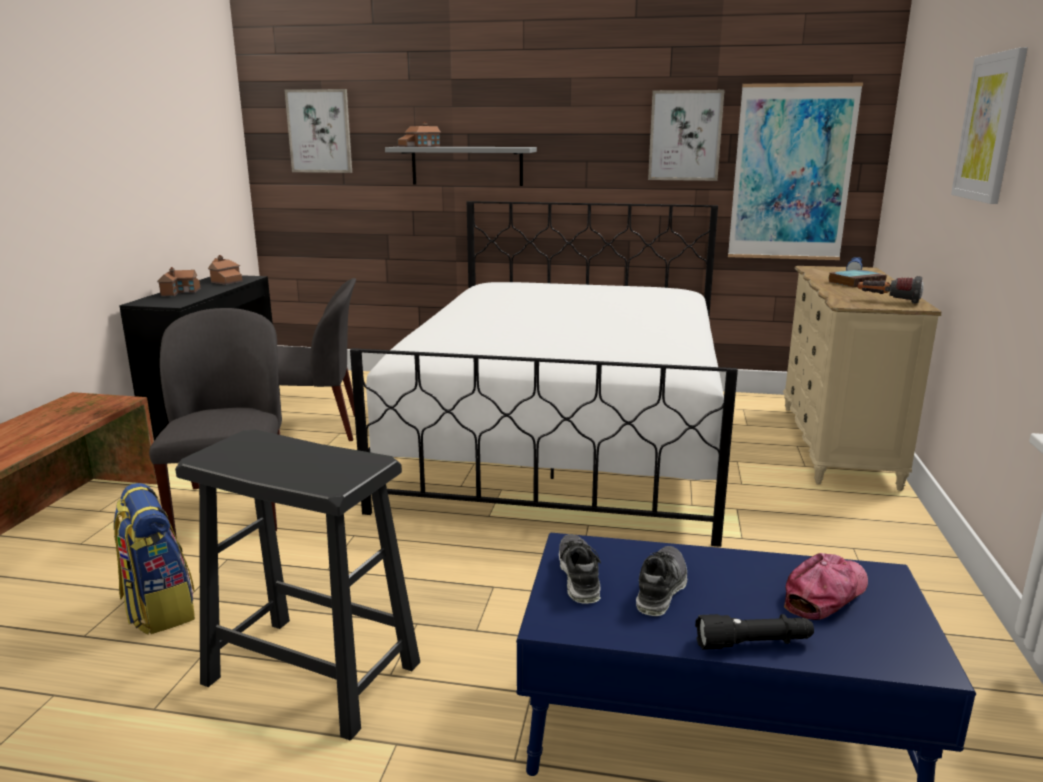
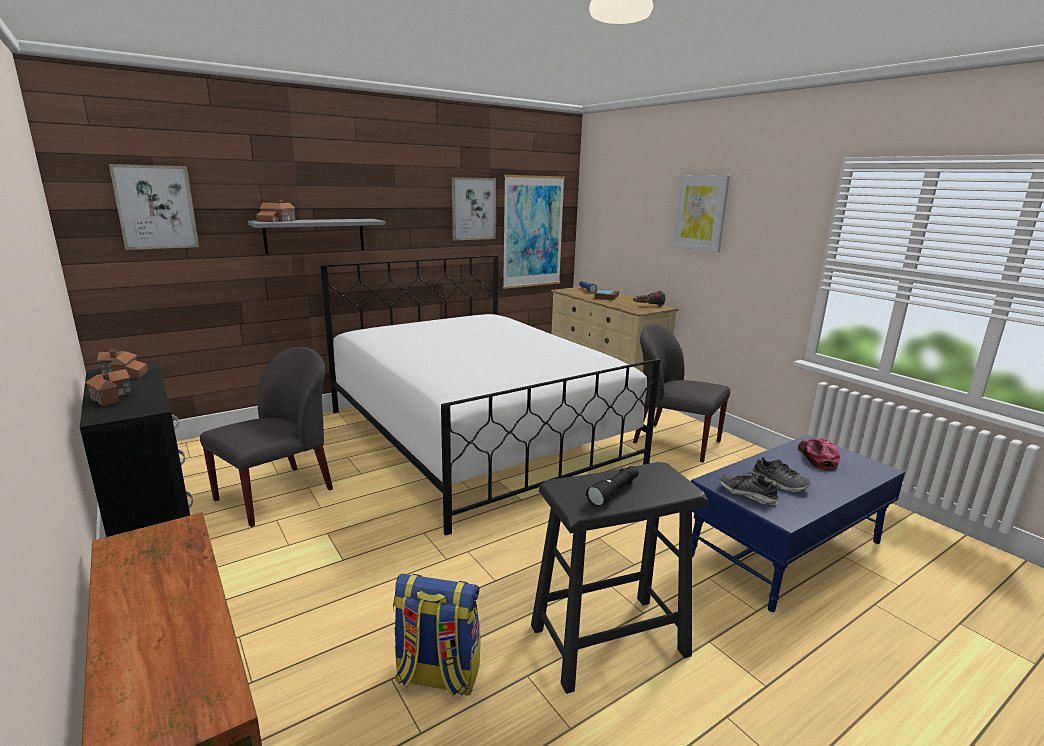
camera: 45 degrees left, 0 degrees up
grey chair [149,308,282,539] -> grey chair moved to [633,324,730,462]
shoe [636,546,687,616] -> shoe turned 150 degrees clockwise [751,457,811,492]
black flashlight [695,614,814,650] -> black flashlight moved to [586,466,639,507]

